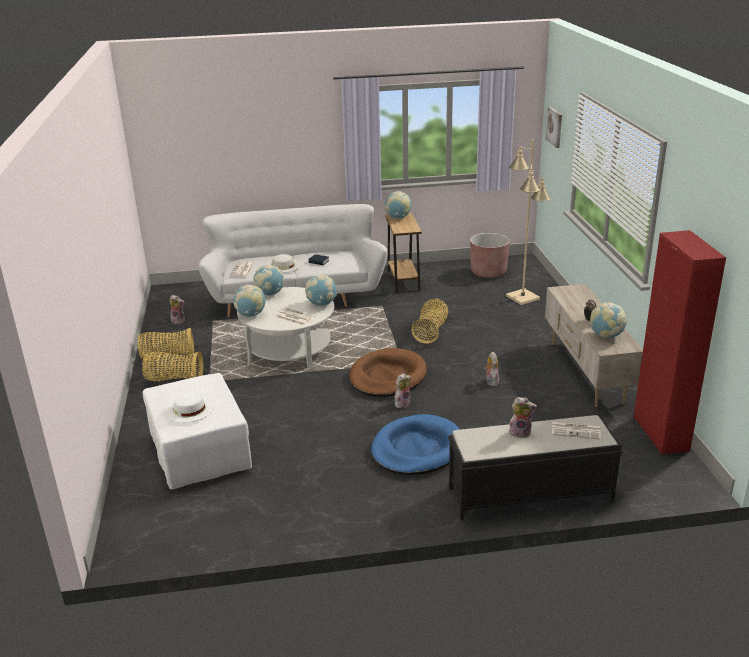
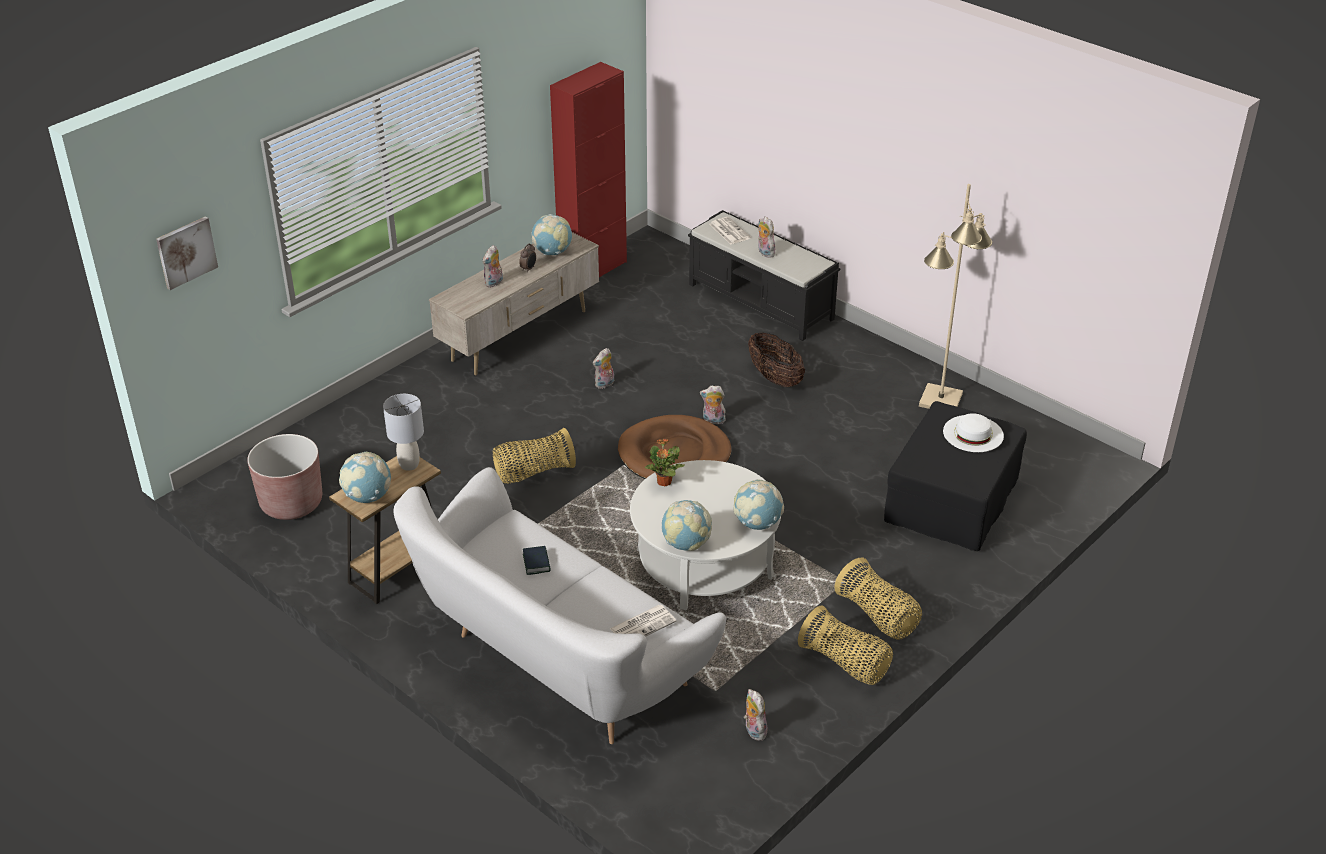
camera: 130 degrees left, 10 degrees up
white ottoman [143,373,252,489] -> black ottoman [884,401,1027,551]
white hat [265,254,301,273] -> none
newspaper [276,308,315,325] -> none
globe [305,274,337,306] -> potted plant [645,439,685,486]
blue dog bed [371,414,460,475] -> basket [748,332,805,387]
beige floor lamp [506,139,551,305] -> beige floor lamp moved to [919,184,992,409]
none -> grey table lamp [383,394,424,471]
none -> plush toy [482,245,503,288]

